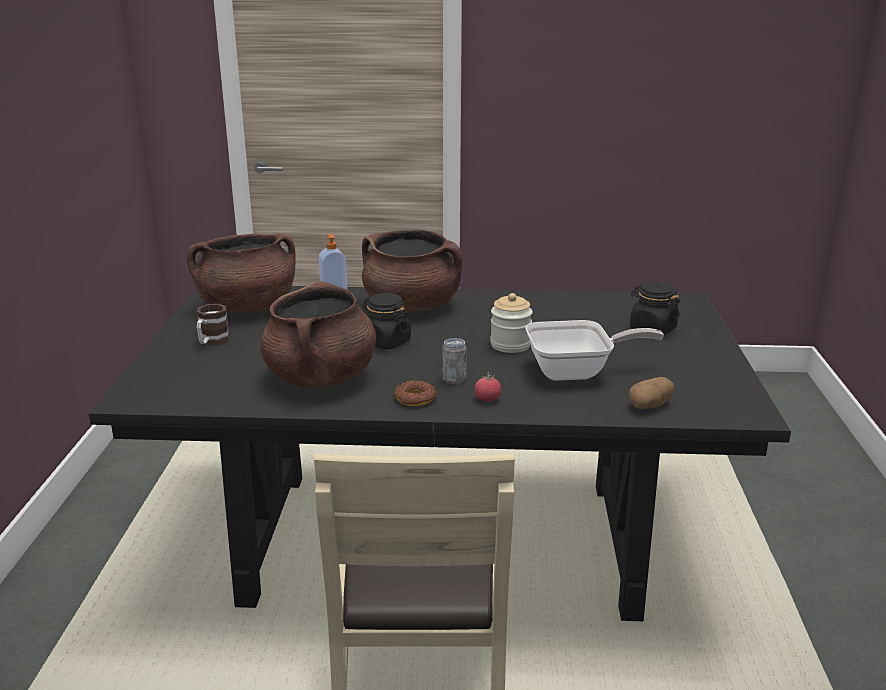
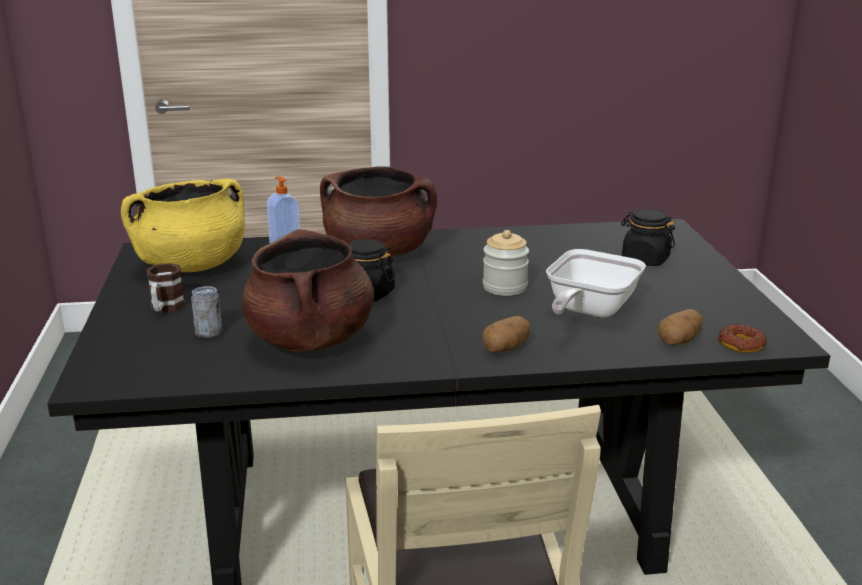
camera: 10 degrees left, 0 degrees up
brown cooking pot [187,233,296,313] -> yellow cooking pot [121,179,245,272]
donut [394,380,436,406] -> donut moved to [718,324,767,353]
can [442,338,466,384] -> can moved to [191,286,222,338]
tomato [474,372,501,402] -> potato [482,316,530,353]
frying pan [526,320,664,381] -> frying pan turned 135 degrees clockwise [546,249,646,318]

